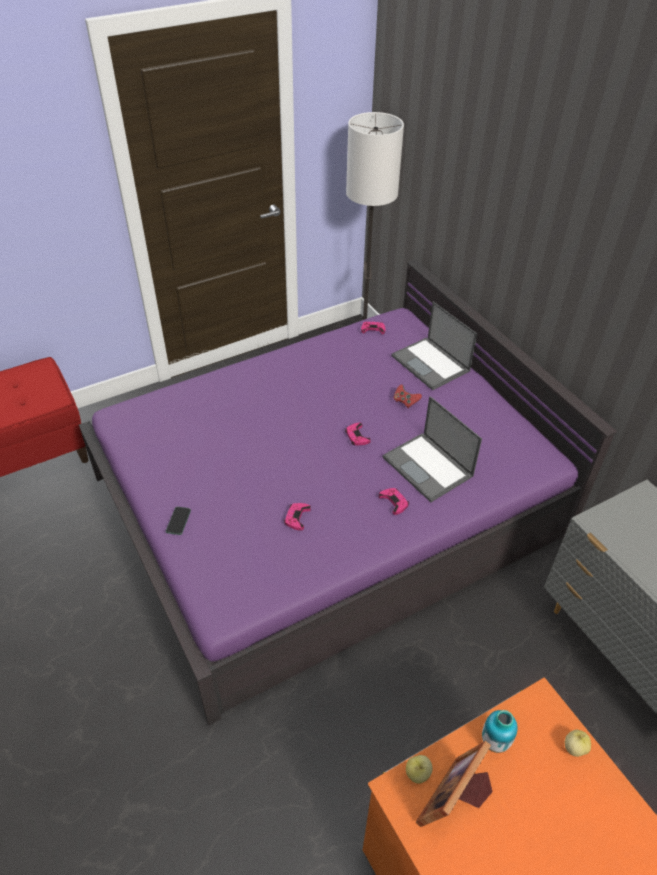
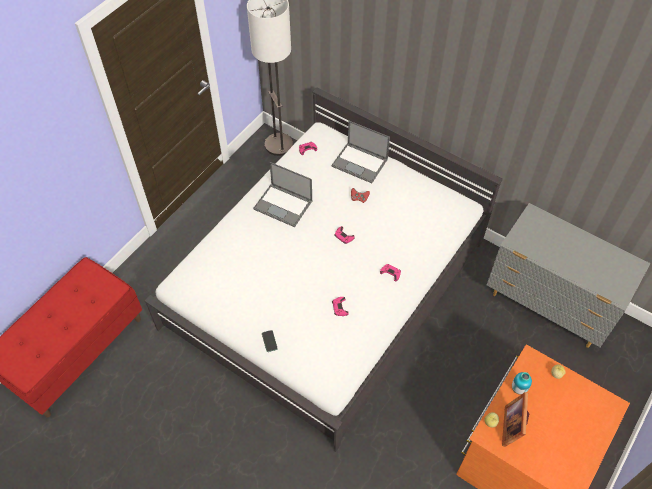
camera: 25 degrees left, 10 degrees up
purple bed [79,259,617,725] -> white bed [145,87,503,452]
laptop [383,396,482,502] -> laptop moved to [253,162,312,227]

